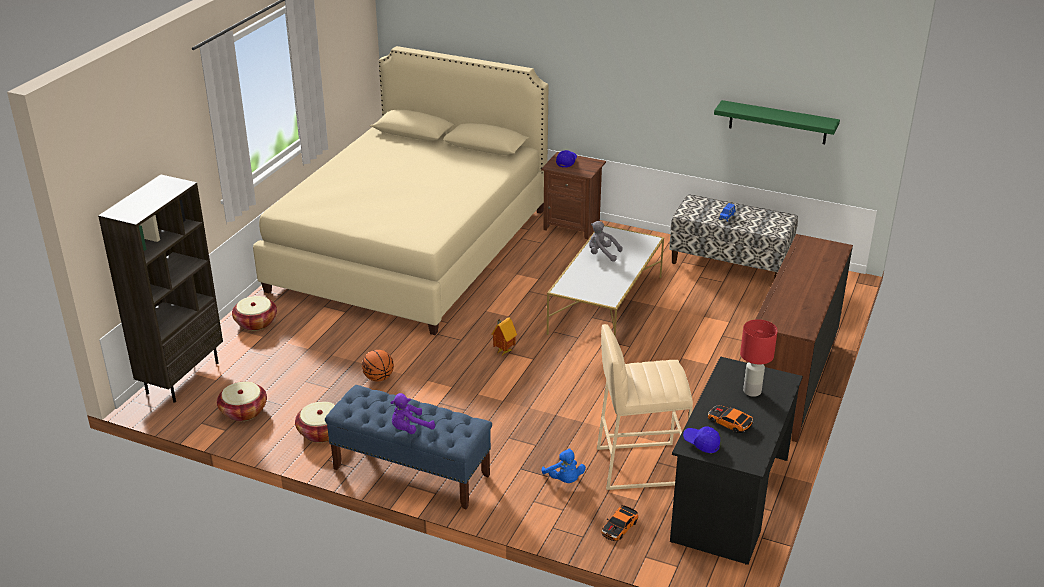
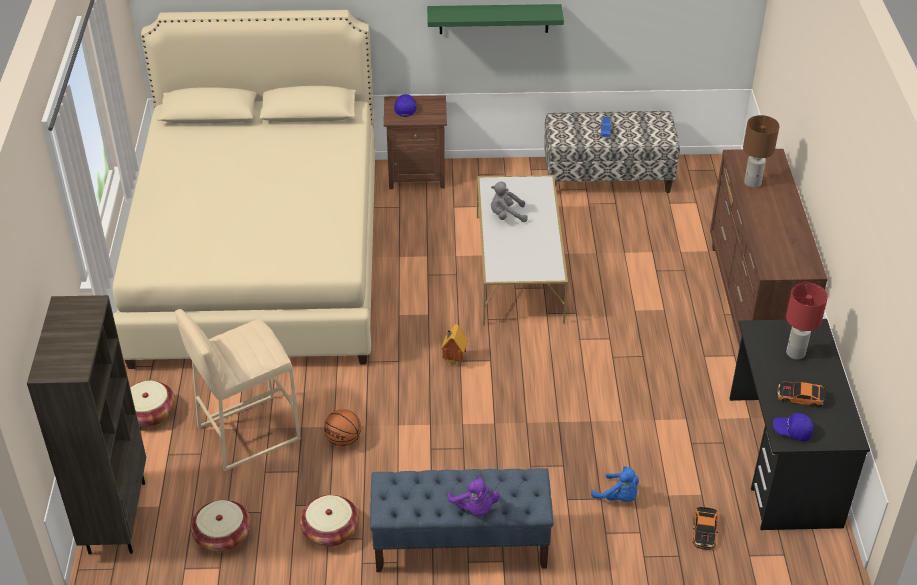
camera: 25 degrees left, 10 degrees up
purple plush toy [390,393,435,434] -> purple plush toy turned 60 degrees counterclockwise [447,477,499,516]
beige stool [597,324,693,490] -> beige stool moved to [175,309,301,471]
green shelf [714,100,840,144] -> green shelf moved to [427,4,564,34]
none -> brown table lamp [743,115,779,188]

